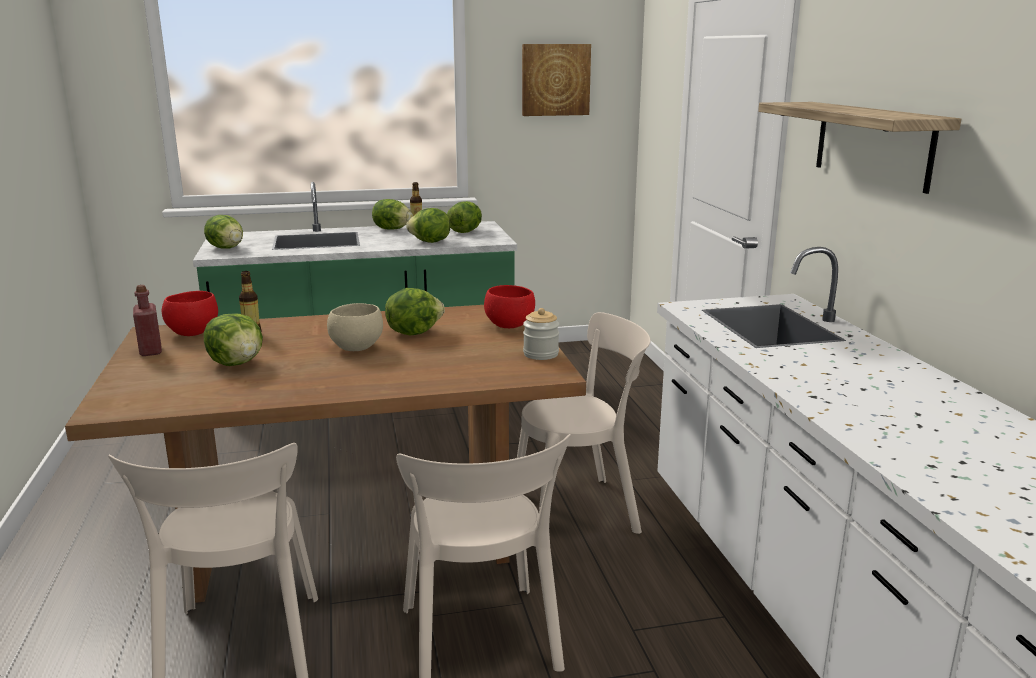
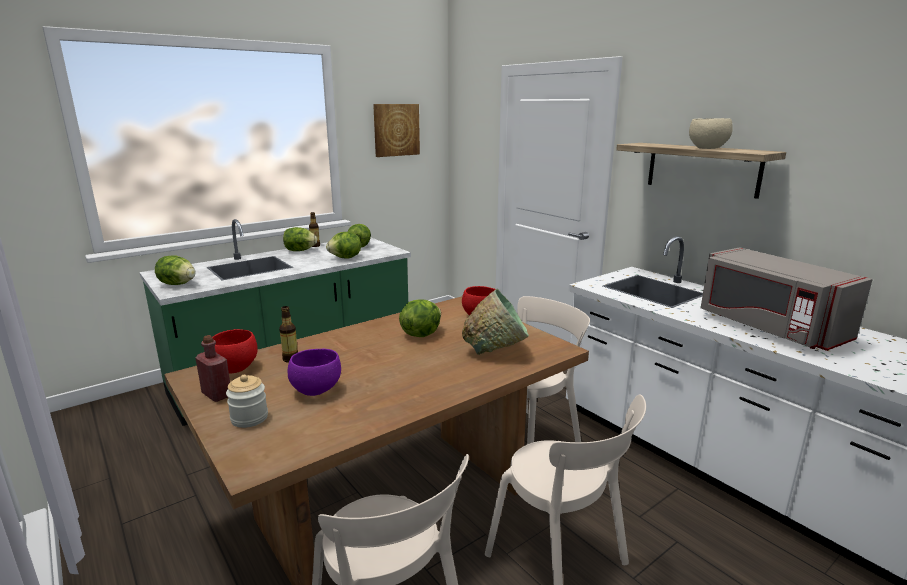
camera: 25 degrees left, 0 degrees up
lettuce [204,313,263,366] -> purple bowl [288,349,341,396]
beige bowl [327,303,383,351] -> beige bowl moved to [689,118,733,149]
jar [523,308,559,360] -> jar moved to [226,375,268,428]
none -> green bowl [462,288,529,355]
none -> grey microwave [701,247,873,351]

